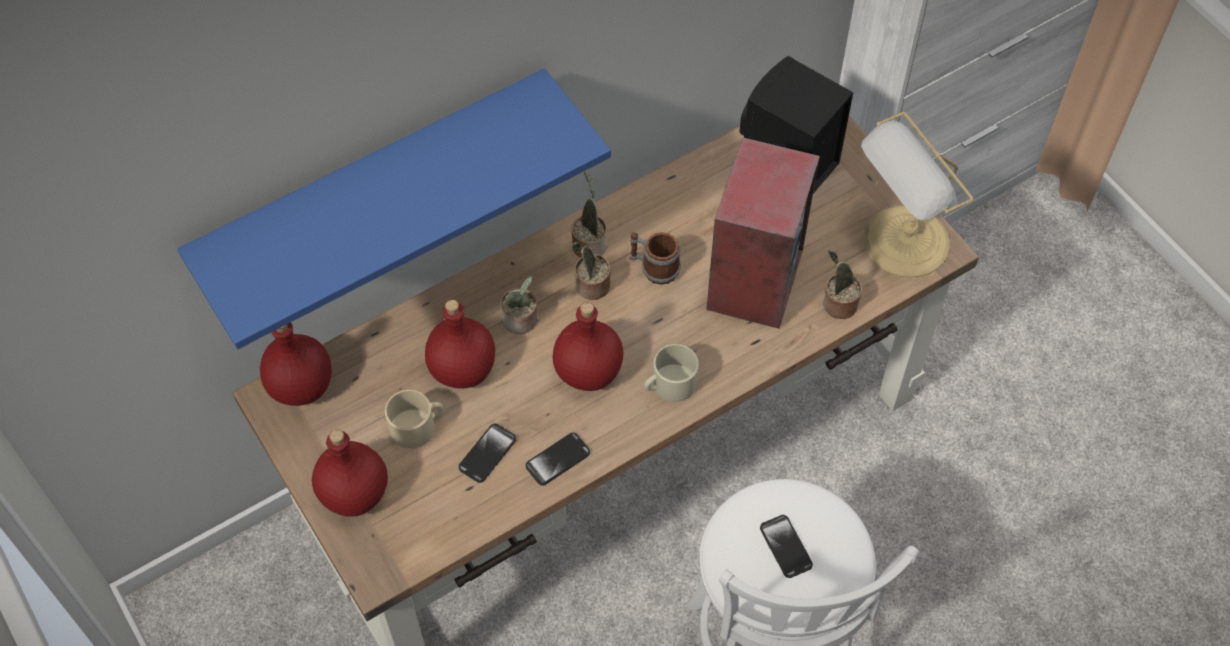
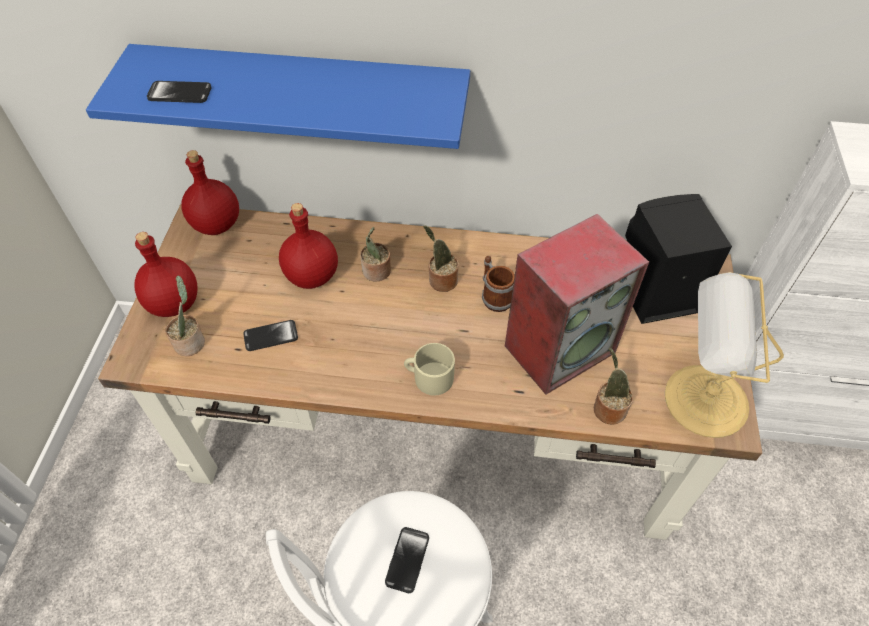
camera: 40 degrees right, 5 degrees down
beige mug [385,390,443,449] -> none
phone [526,432,590,486] -> phone moved to [147,81,211,103]
red bottle [553,302,623,391] -> none
potted plant [571,171,607,258] -> potted plant moved to [165,275,205,356]

